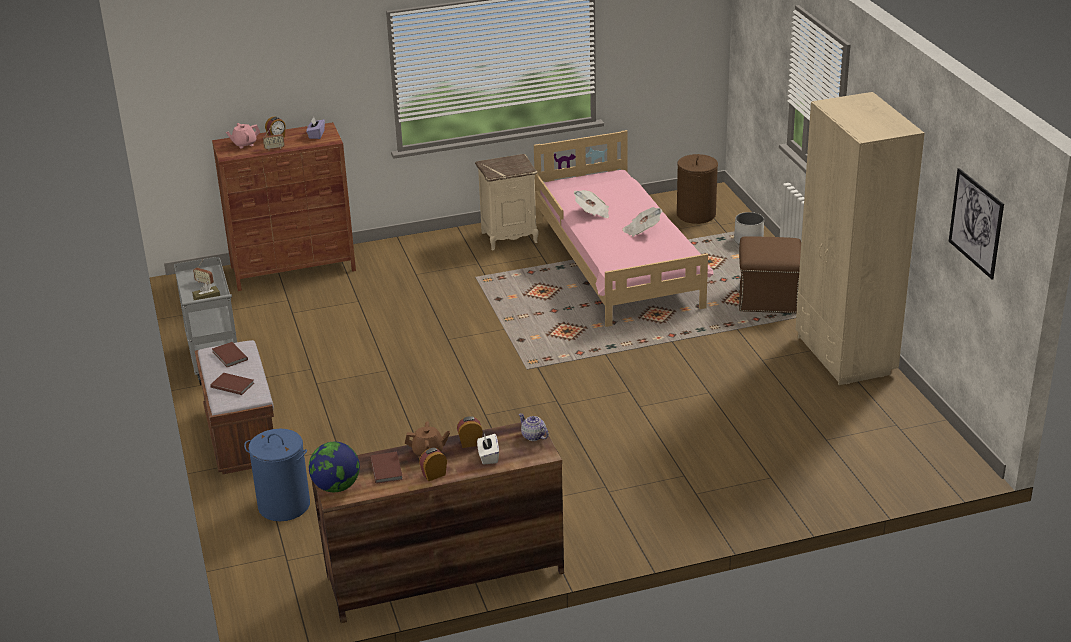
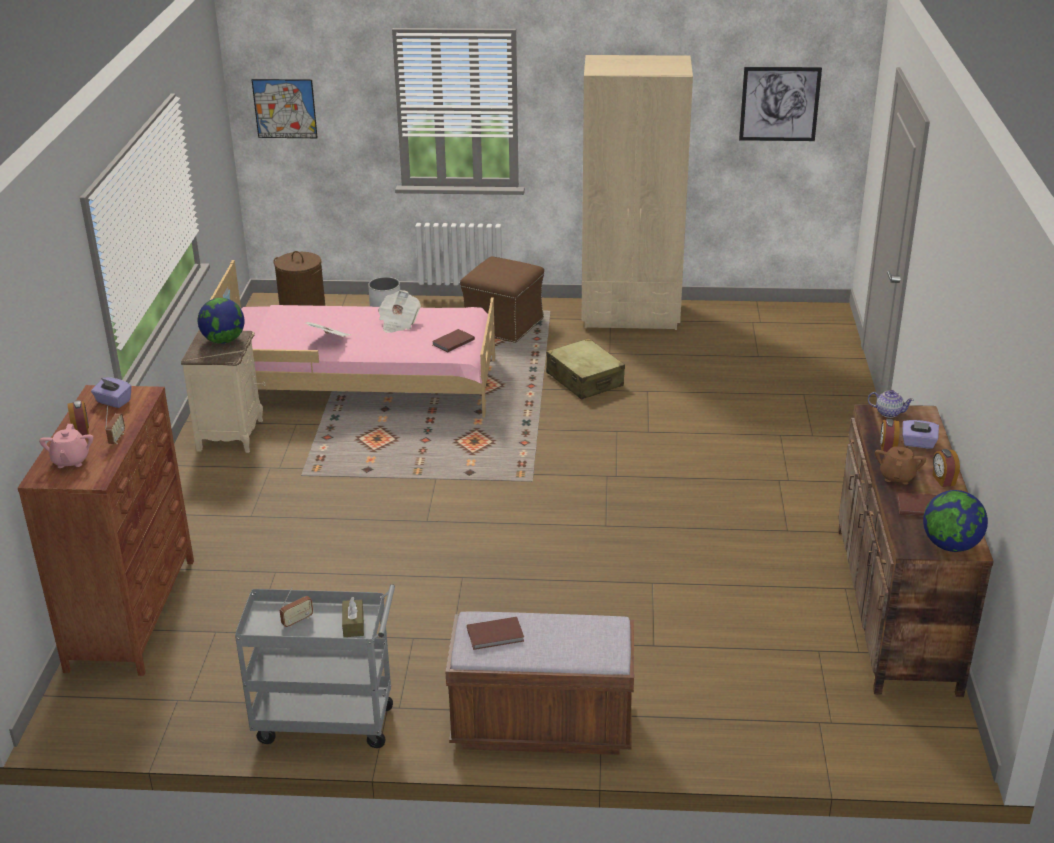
camera: 70 degrees left, 0 degrees up
brown book [210,373,254,395] -> brown book moved to [432,329,475,352]
blue laundry basket [244,429,310,521] -> none
white tissue box [477,434,499,465] -> purple tissue box [902,420,939,449]
teapot [519,413,549,441] -> teapot turned 135 degrees counterclockwise [868,390,914,418]
none -> globe [198,298,244,344]
none -> picture [251,79,318,138]
none -> beige suitcase [546,338,625,400]

